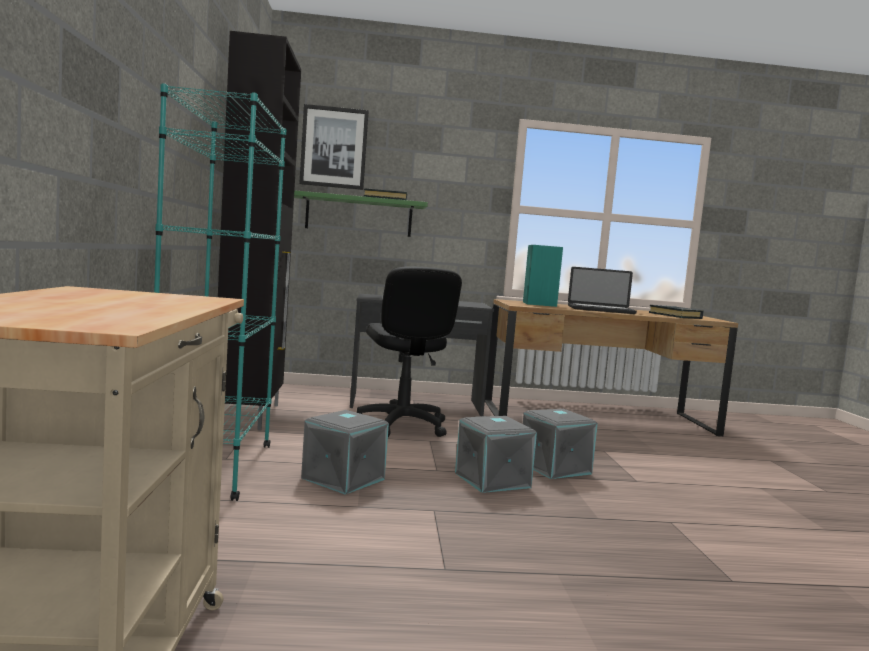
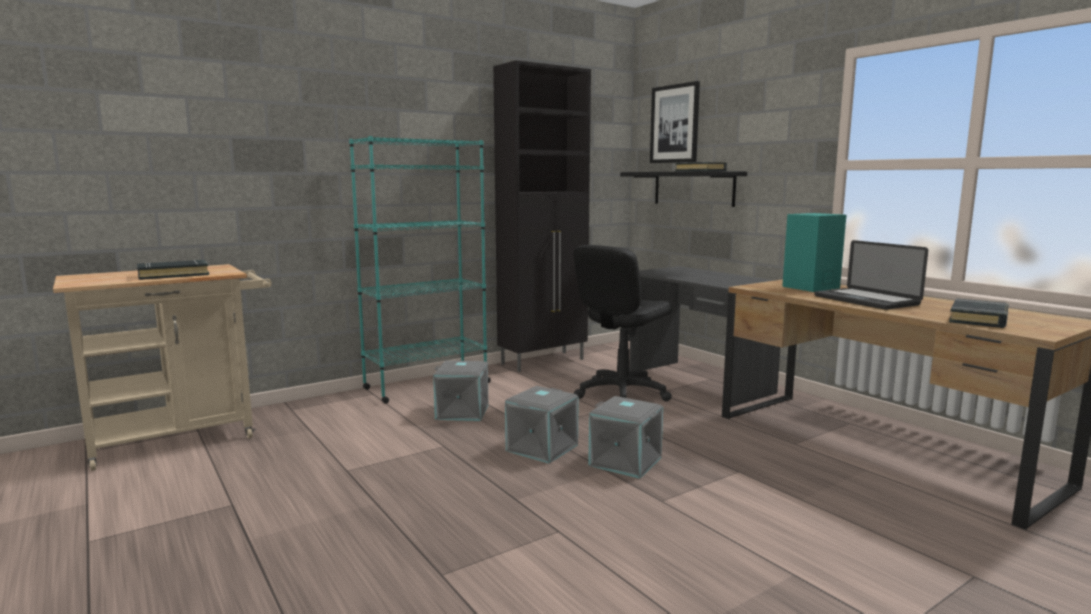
camera: 60 degrees right, 5 degrees up
green shelf [294,190,428,237] -> black shelf [620,171,747,207]
none -> black book [137,260,209,280]

